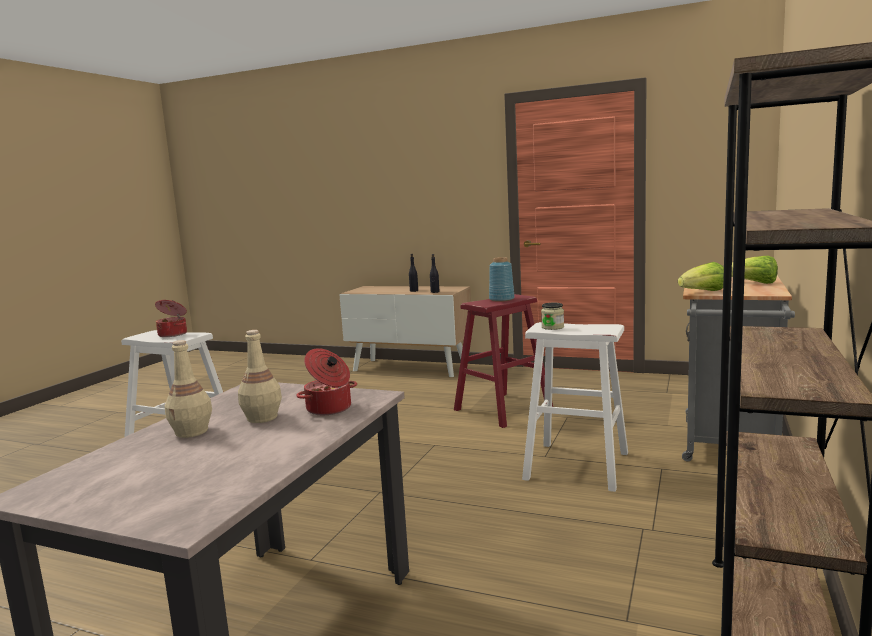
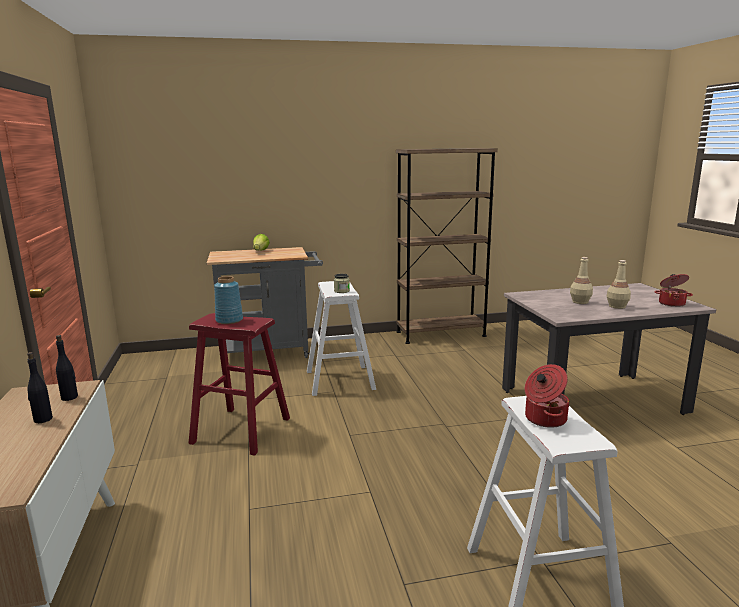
camera: 125 degrees left, 5 degrees up
cooking pot [296,348,357,415] -> cooking pot moved to [654,274,693,307]
lettuce [678,262,724,291] -> none

